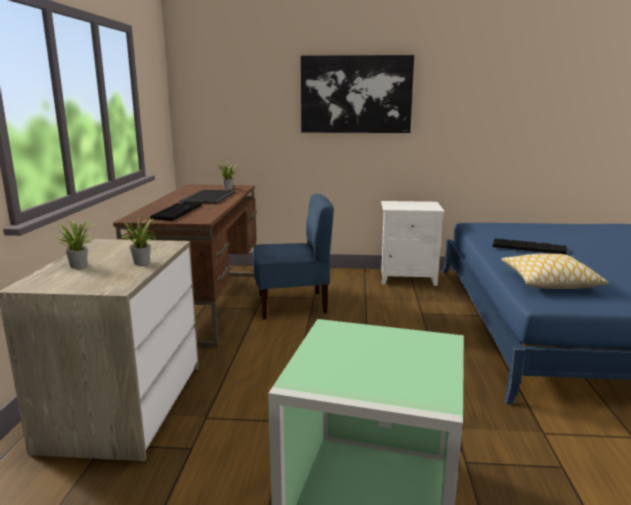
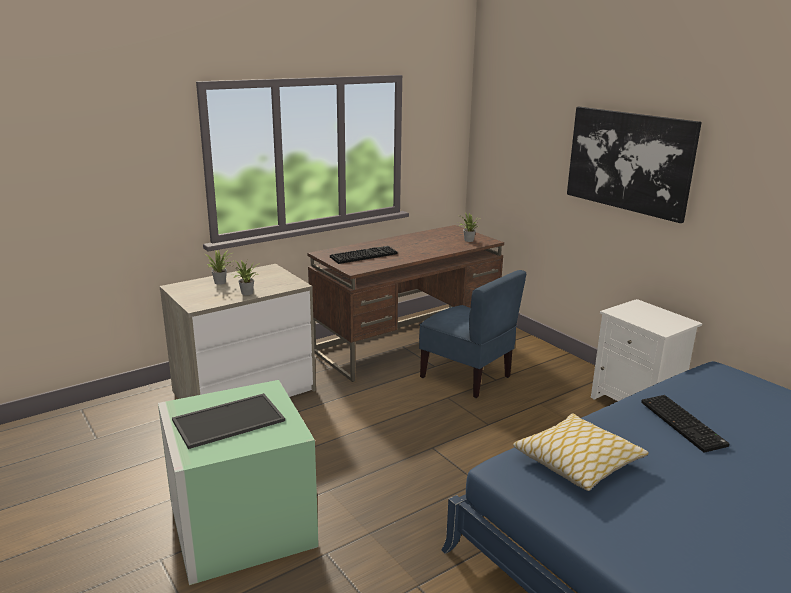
camera: 50 degrees right, 5 degrees up
tray [180,190,236,204] -> tray moved to [172,393,285,449]

